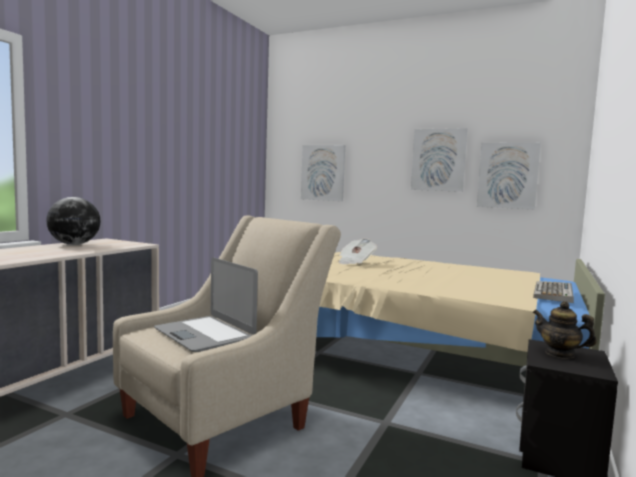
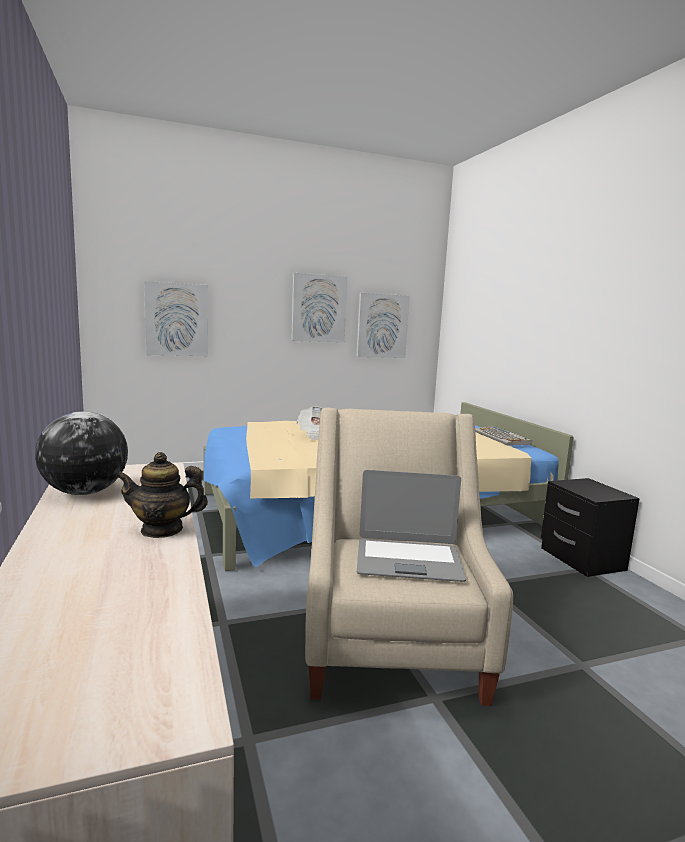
camera: 45 degrees left, 5 degrees up
teapot [533,301,597,359] -> teapot moved to [115,452,208,538]

